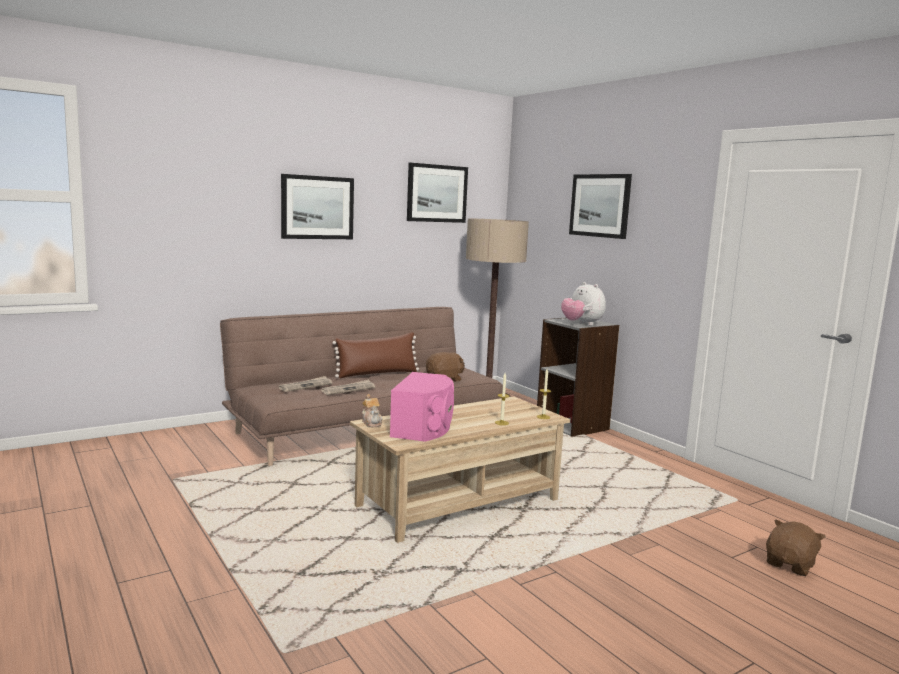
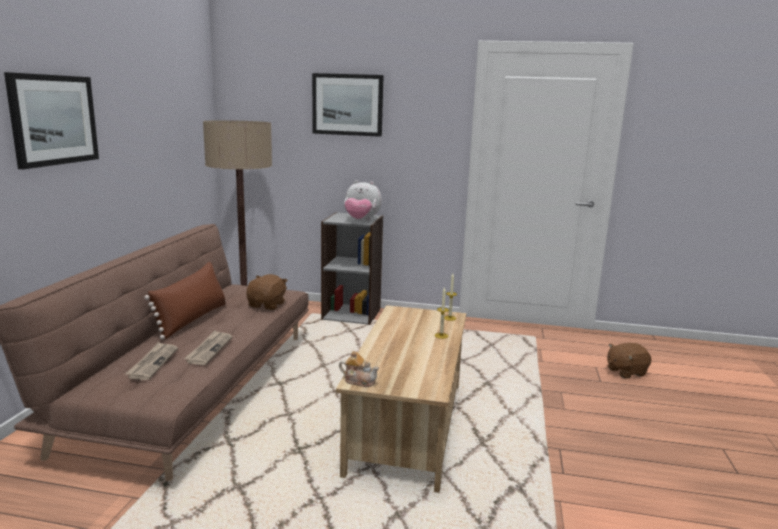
camera: 45 degrees left, 5 degrees up
pink speaker [390,372,454,442] -> none
picture [407,163,468,223] -> none
brown plush toy [766,520,826,576] -> brown plush toy turned 105 degrees counterclockwise [607,343,651,379]

